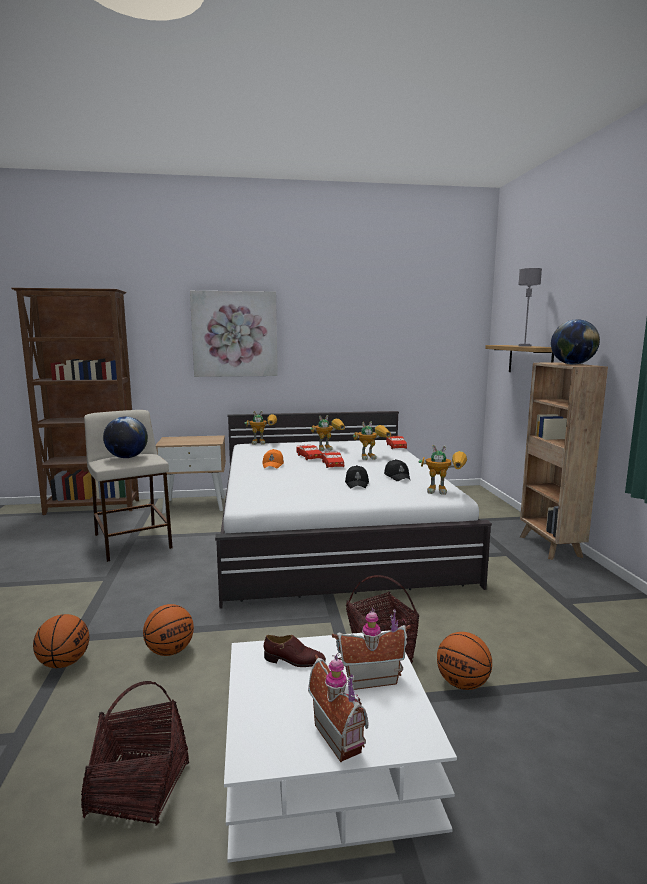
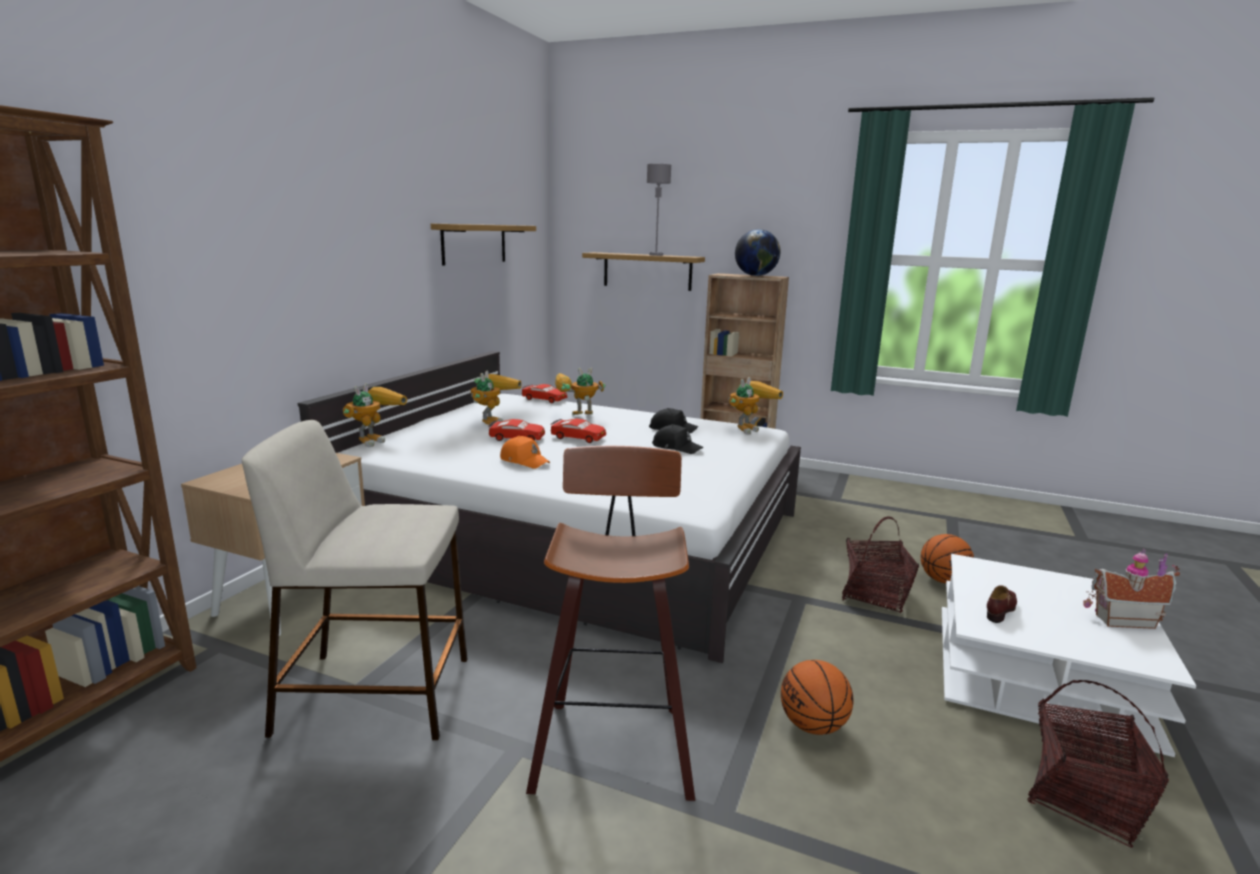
camera: 60 degrees left, 5 degrees up
basketball [33,614,89,668] -> none
globe [103,416,148,458] -> none
picture [190,291,278,377] -> none
toy house [332,608,411,690] -> none
toy robot [353,421,391,460] -> toy robot turned 120 degrees counterclockwise [555,367,605,415]
none -> shelf [431,224,536,266]
none -> stool [526,446,695,801]

